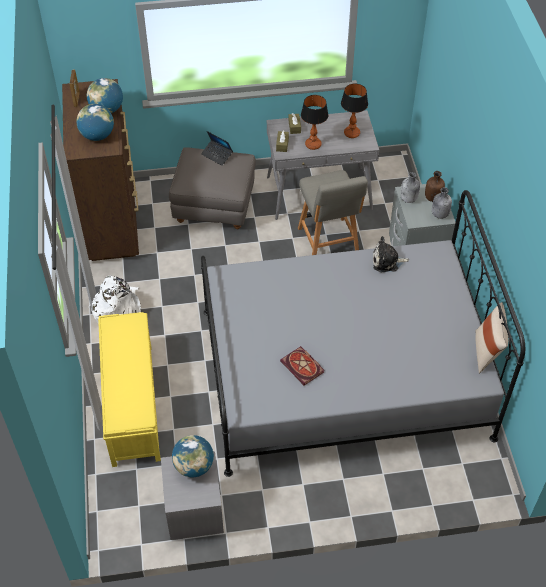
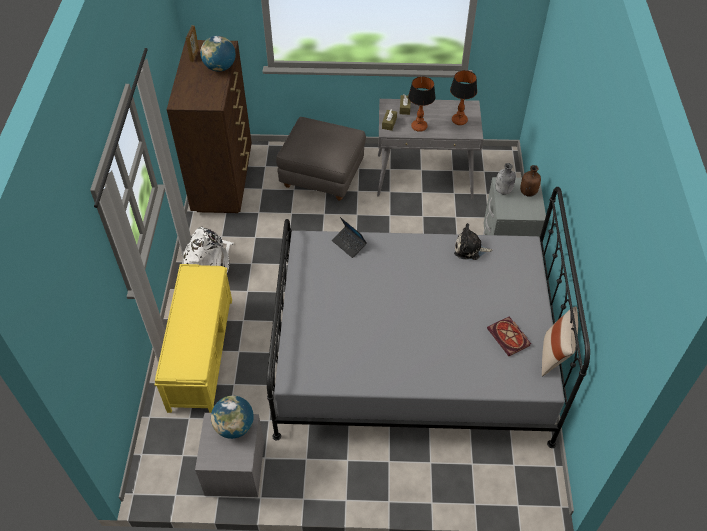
camera: 10 degrees right, 0 degrees up
globe [77,104,114,141] -> none
laptop [201,131,233,166] -> laptop moved to [332,217,367,258]
book [280,346,324,385] -> book moved to [487,317,531,356]
grey chair [298,170,368,255] -> none
grey bottle [432,187,452,219] -> none

